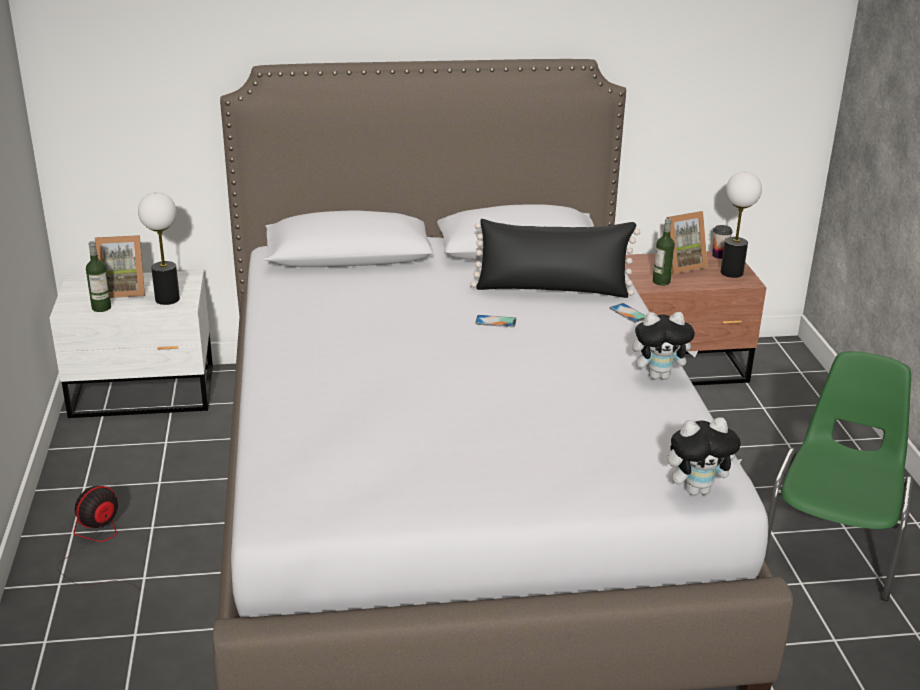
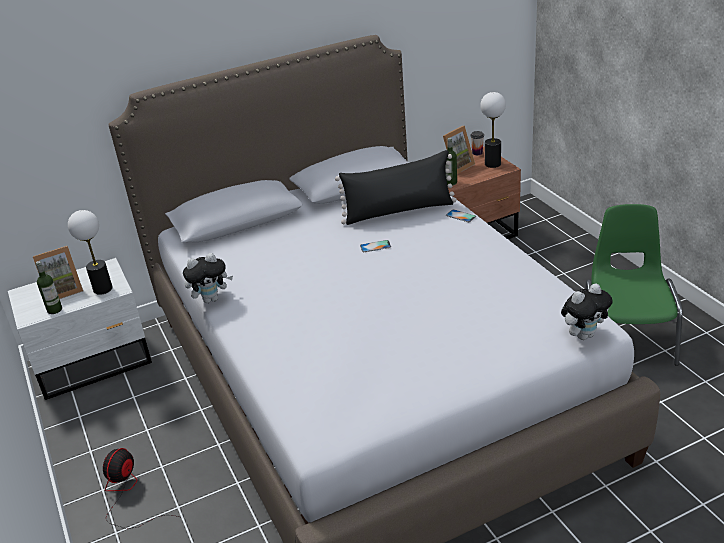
camera: 15 degrees left, 5 degrees up
plush toy [633,312,698,380] -> plush toy moved to [183,253,233,303]

